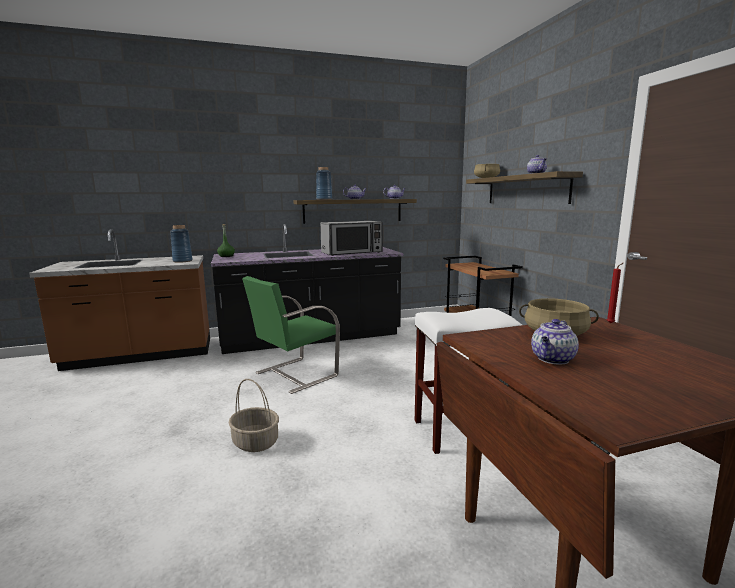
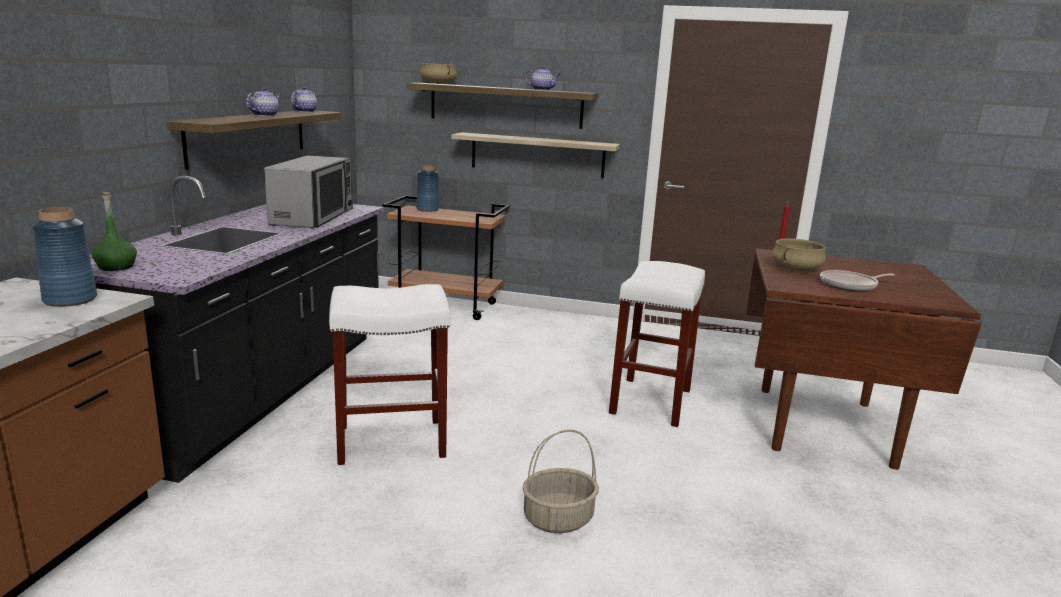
camera: 60 degrees left, 5 degrees up
green chair [242,276,340,394] -> white stool [329,284,451,465]
blue vase [316,167,332,200] -> blue vase moved to [416,165,439,212]
teapot [531,319,579,364] -> frying pan [820,270,895,291]
none -> shelf [451,132,620,178]

